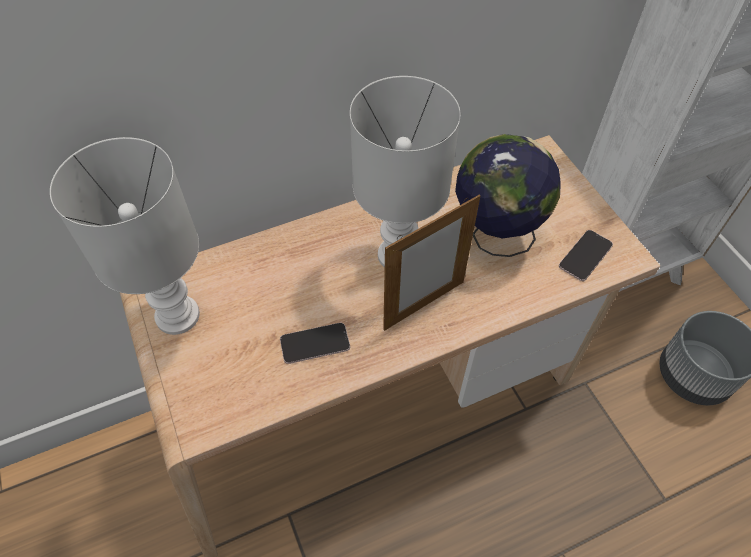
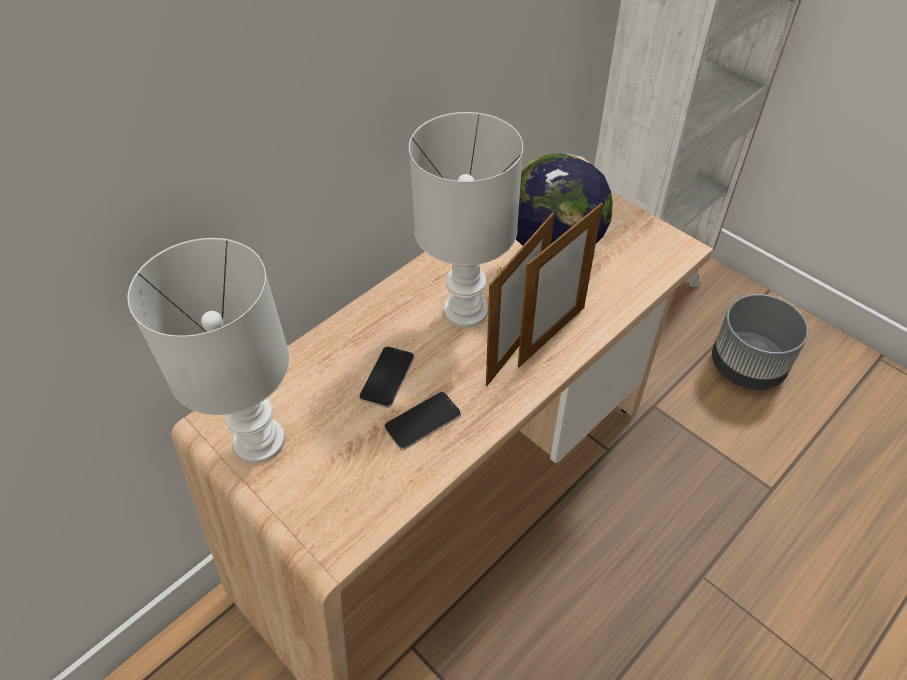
camera: 20 degrees left, 5 degrees down
phone [559,230,613,281] -> phone moved to [359,346,414,408]
none -> picture frame [518,203,603,367]

